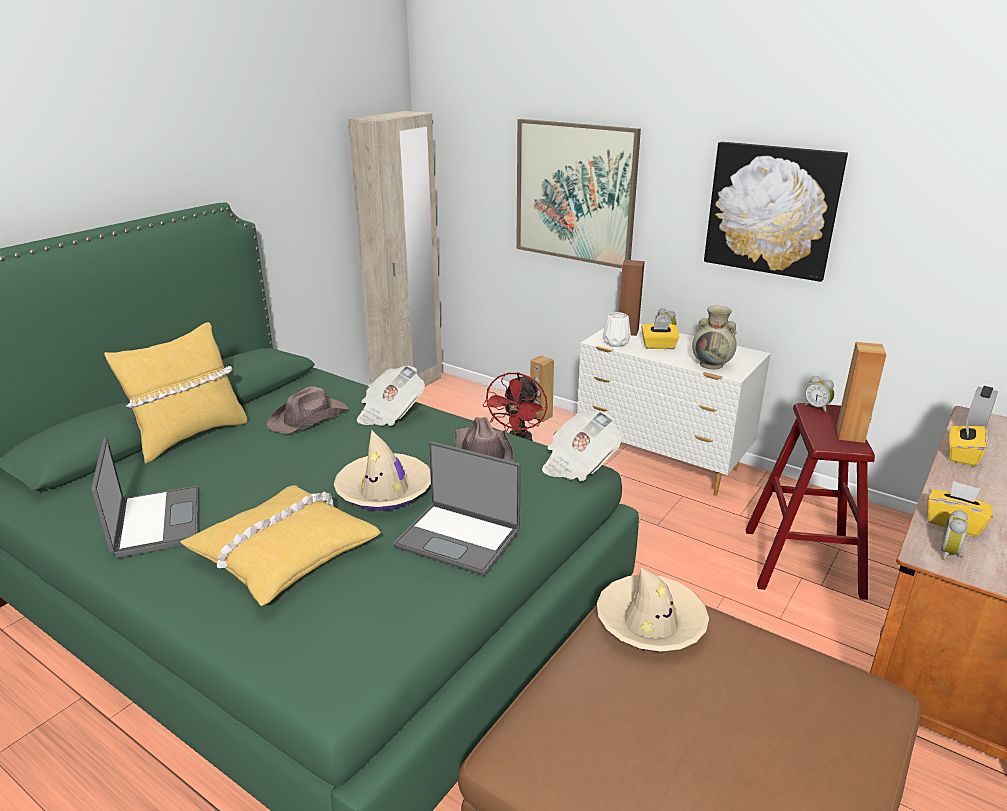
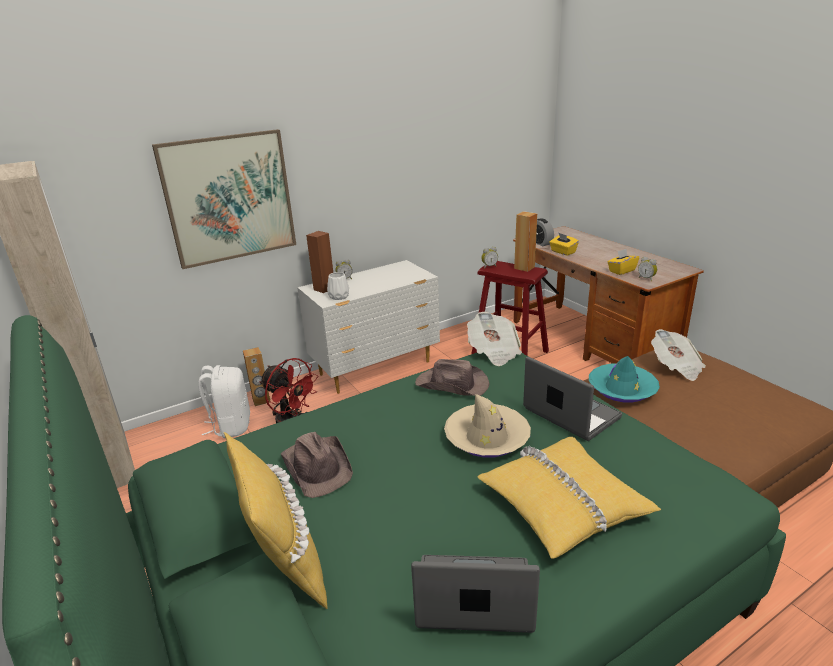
camera: 65 degrees left, 0 degrees up
newspaper [357,366,425,426] -> newspaper moved to [651,329,706,381]
laptop [394,442,521,576] -> laptop turned 90 degrees counterclockwise [523,357,622,441]
beige hat [597,568,709,652] -> turquoise hat [589,356,660,403]
yellow tissue box [641,321,679,349] -> none
beige vase [692,306,737,369] -> none
picture [704,142,848,282] -> none
none -> white backpack [198,365,250,438]

